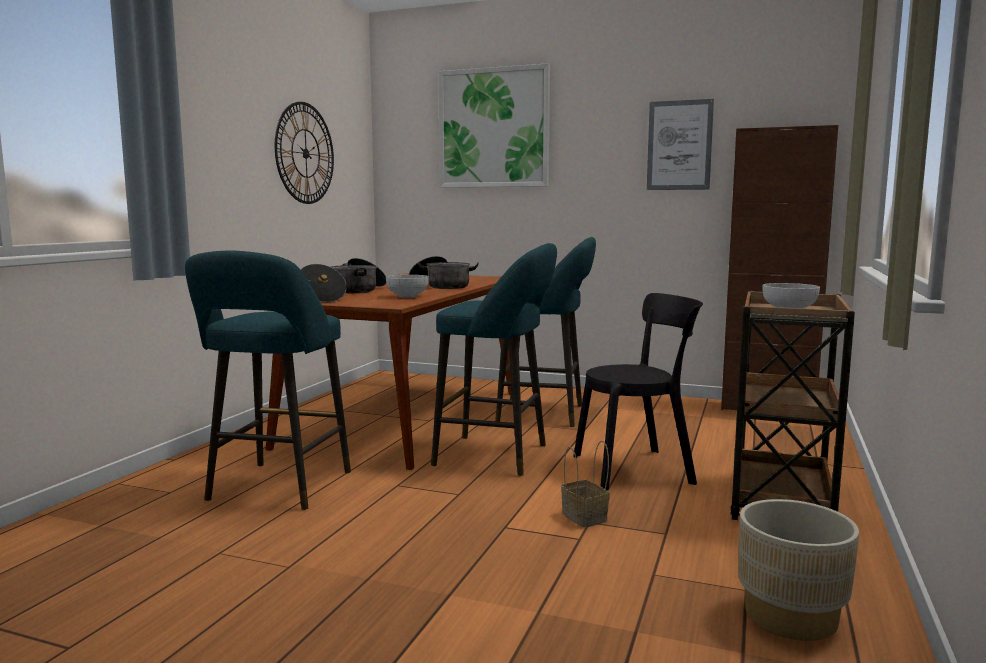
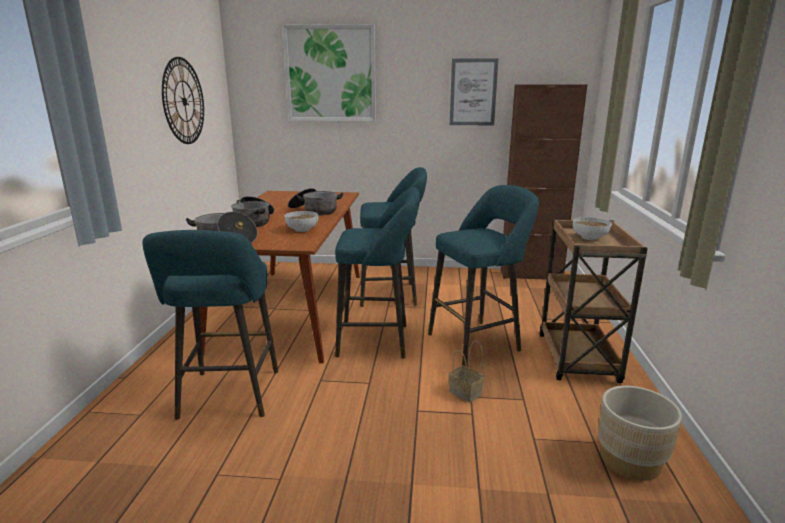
camera: 15 degrees left, 10 degrees up
black chair [573,293,703,490] -> turquoise stool [428,185,539,366]

